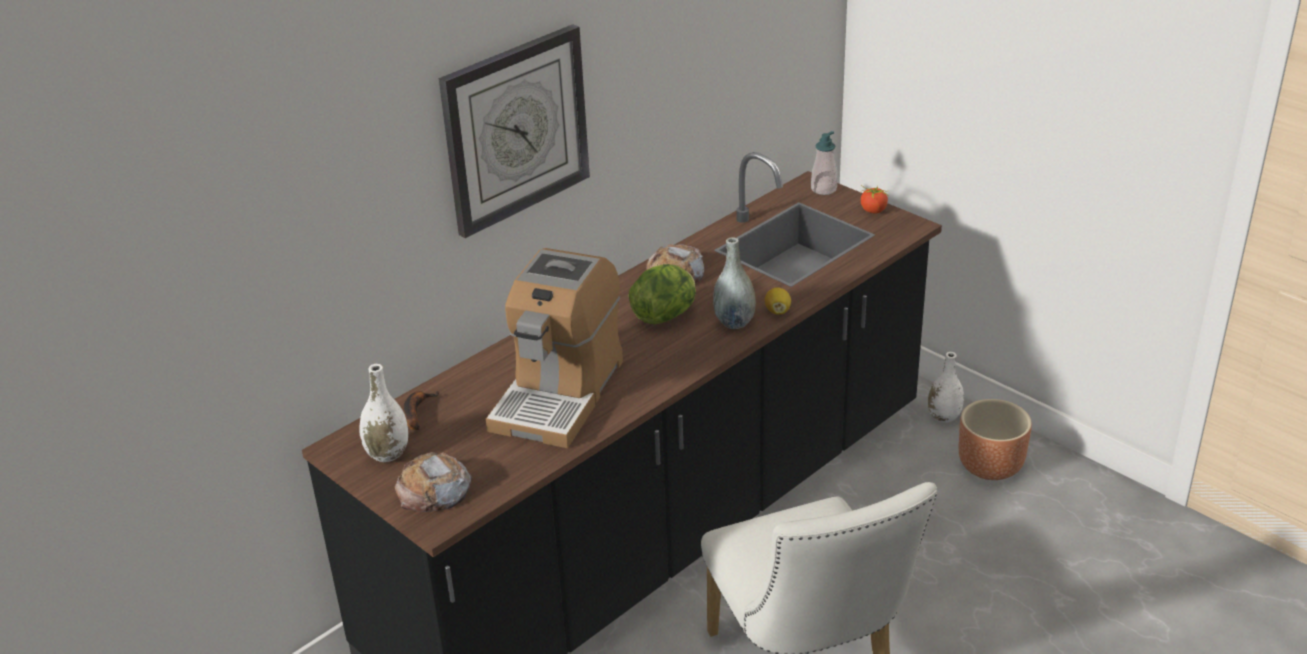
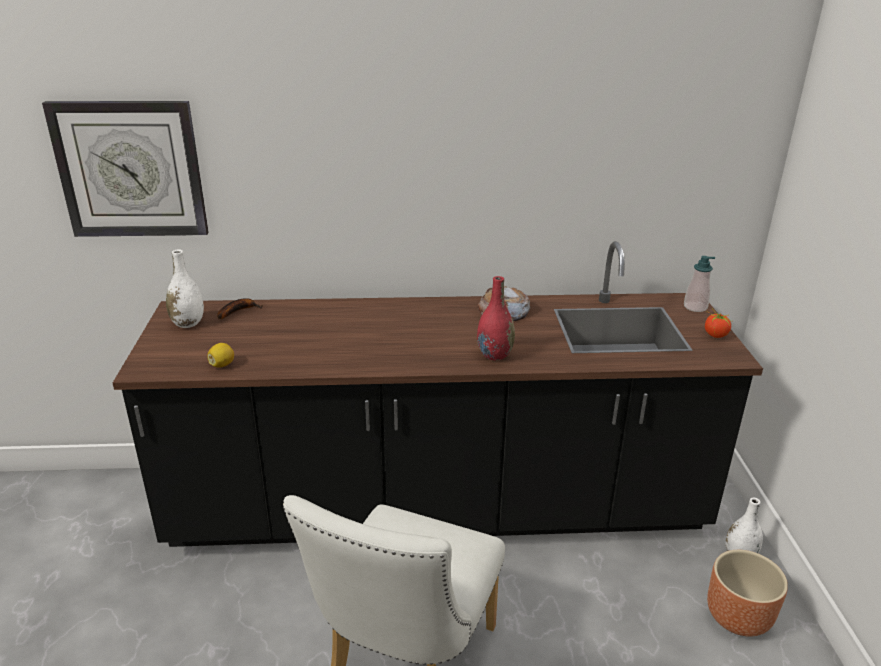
camera: 40 degrees right, 5 degrees down
bread [394,452,472,512] -> none
wall clock [439,24,590,238] -> wall clock moved to [42,101,209,237]
coffee machine [486,248,623,448] -> none
lettuce [629,264,696,324] -> none
grey vase [713,237,756,329] -> red vase [477,276,515,360]
lemon [764,287,791,315] -> lemon moved to [207,343,234,368]

